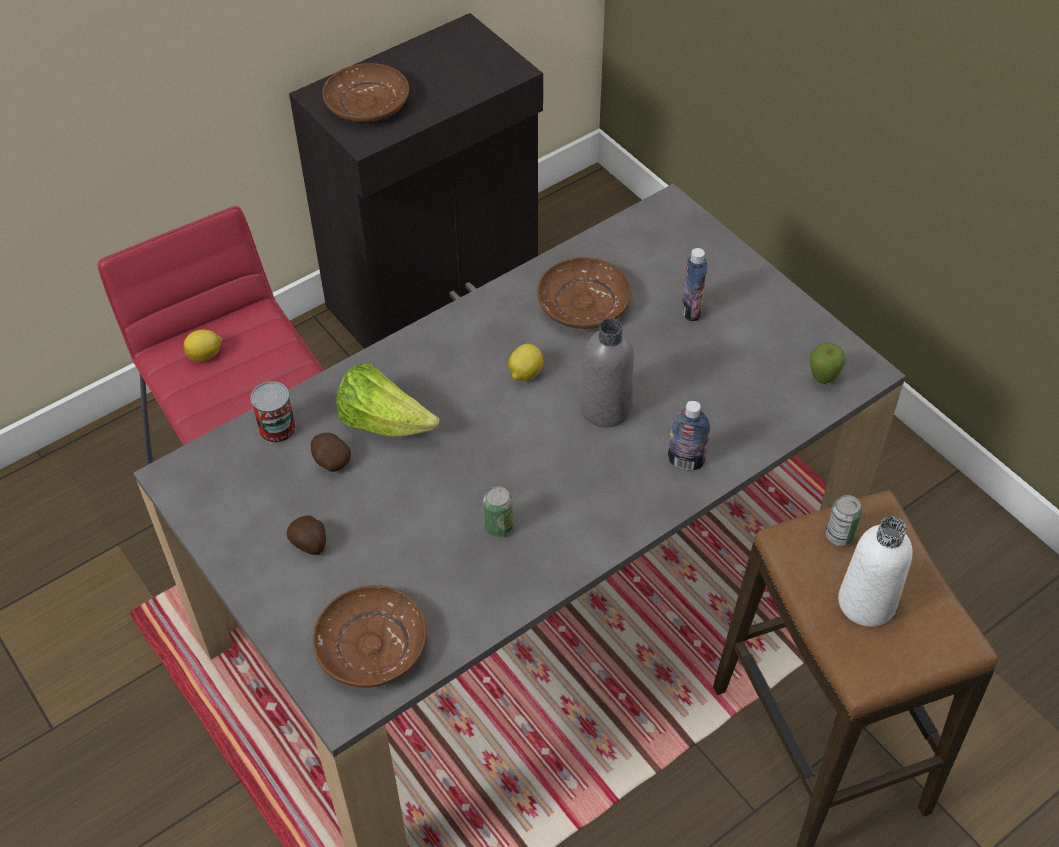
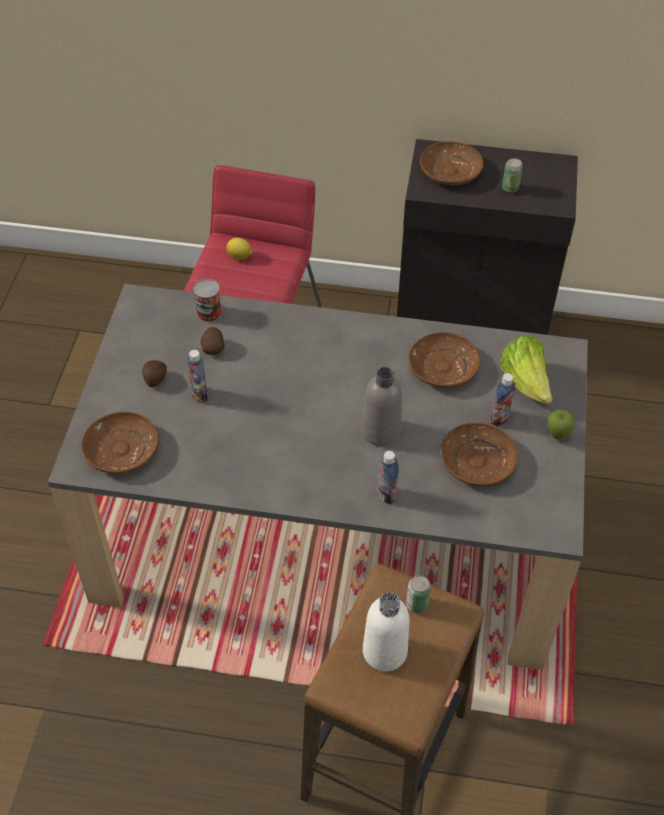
camera: 45 degrees right, 0 degrees up
lettuce [336,363,440,437] -> lettuce moved to [500,336,553,404]
can [483,486,513,537] -> can moved to [502,158,523,193]
lemon [508,344,543,381] -> none
apple [810,343,846,384] -> apple moved to [548,409,575,440]
none -> bottle [187,350,208,403]
none -> brown plate [441,423,518,487]

